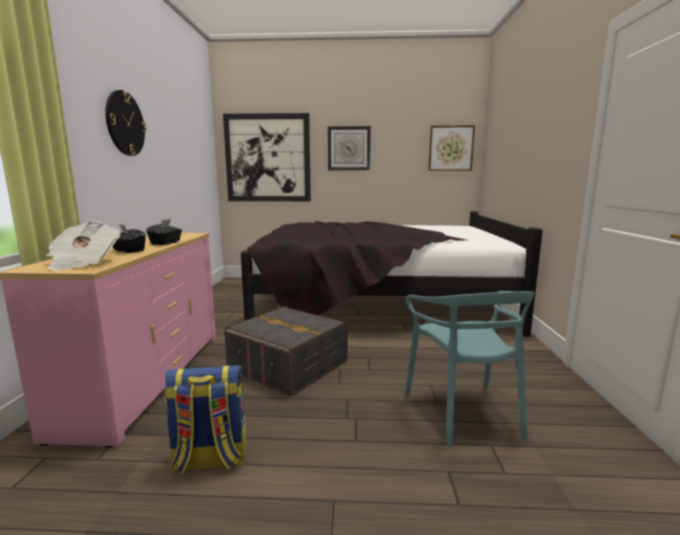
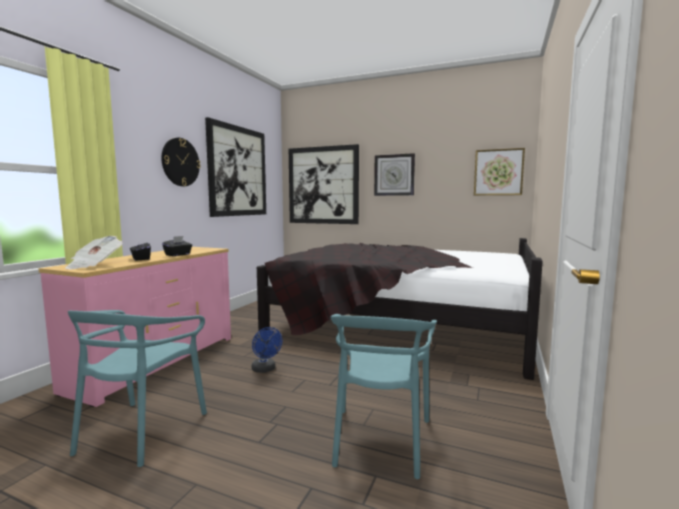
camera: 20 degrees right, 5 degrees down
backpack [164,365,246,474] -> turquoise chair [68,310,207,467]
grey storage box [224,306,348,397] -> blue fan [251,327,282,373]
none -> picture [205,117,266,217]

